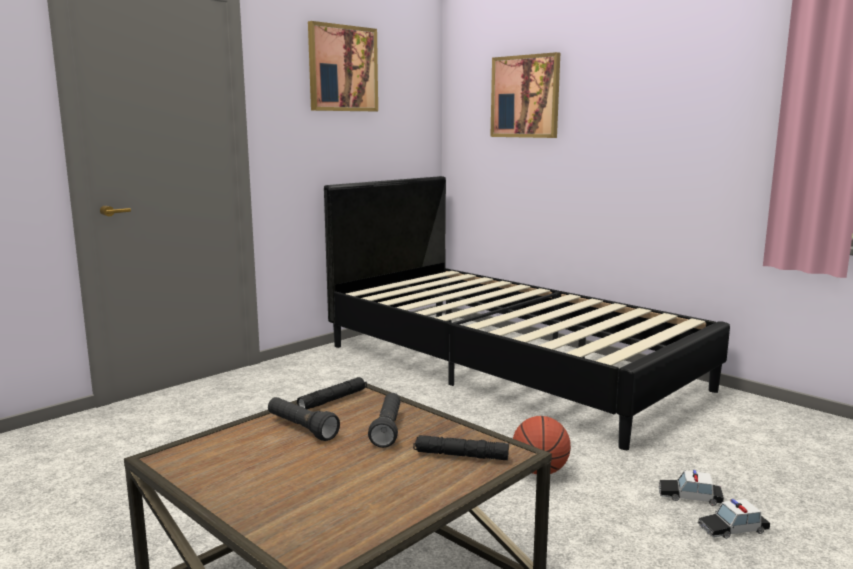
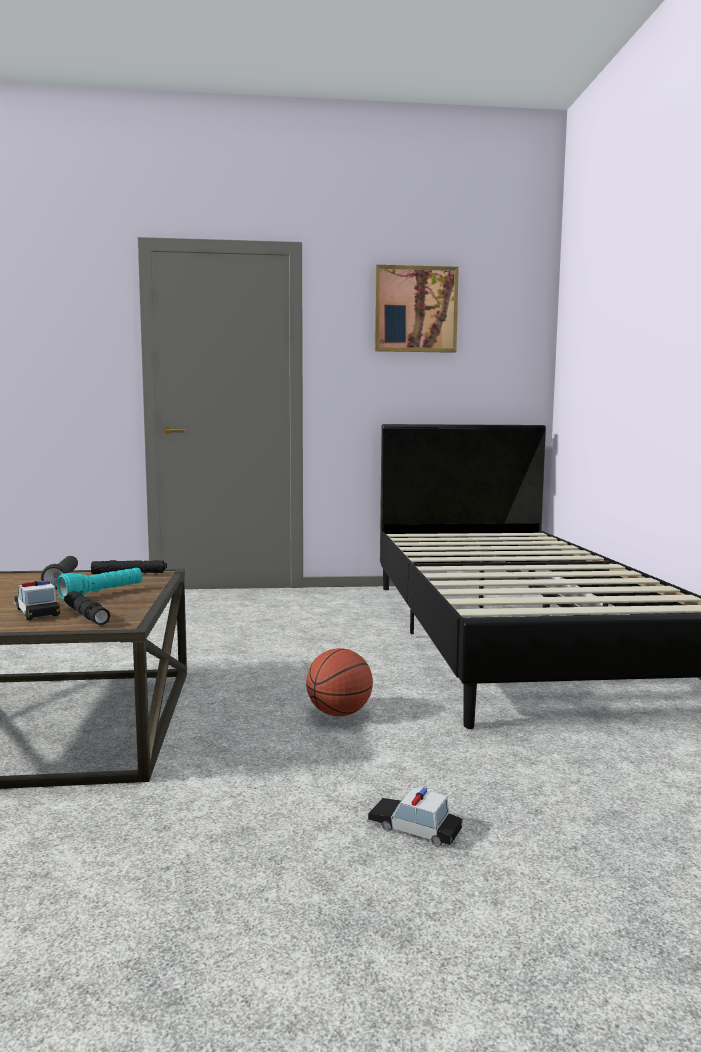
camera: 40 degrees right, 5 degrees down
black flashlight [368,393,401,448] -> turquoise flashlight [57,568,142,600]
picture [490,52,560,138] -> none
toy car [659,470,724,506] -> toy car moved to [14,580,60,620]

